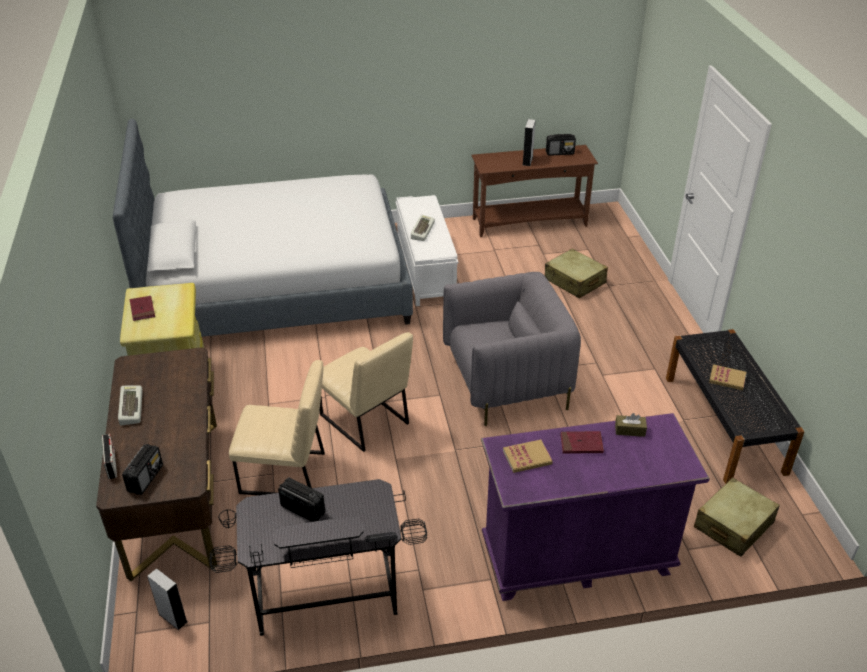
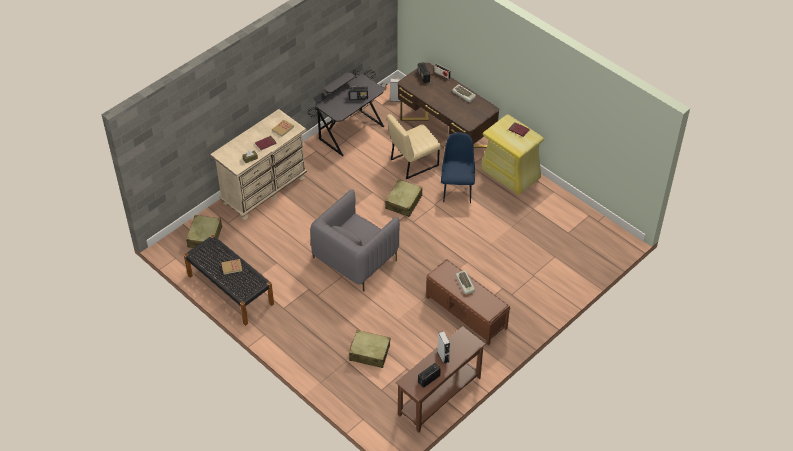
camera: 145 degrees right, 10 degrees up
bed [113,119,413,337] -> none
beige chair [320,332,413,452] -> beige suitcase [385,179,422,217]
white bench [396,195,458,306] -> brown bench [426,259,511,345]
purple dresser [481,413,710,601] -> beige dresser [210,109,307,220]
none -> blue chair [441,132,475,204]

